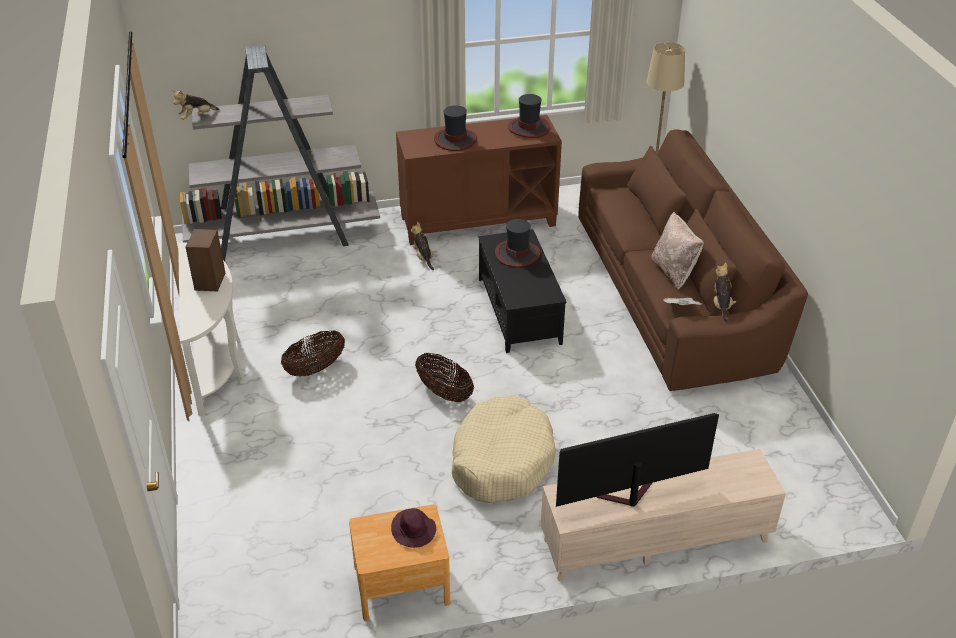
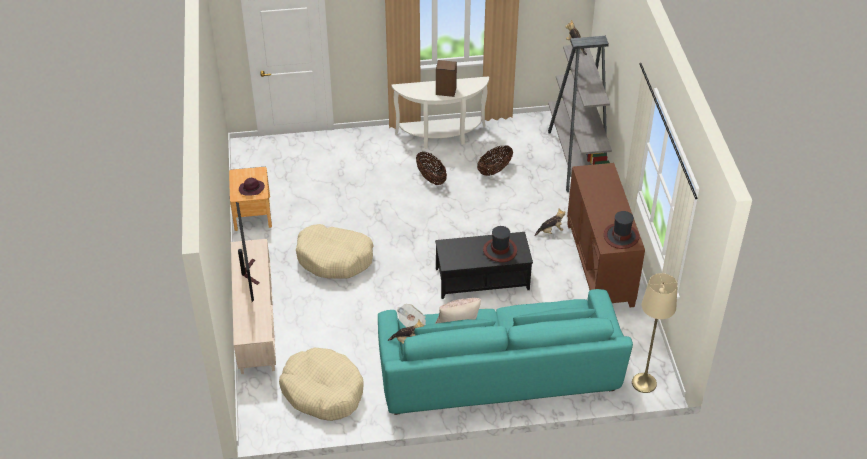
camera: 95 degrees right, 5 degrees up
basket [415,353,474,402] -> basket moved to [477,145,513,176]
hat [434,105,477,151] -> none
brown sofa [578,129,808,391] -> turquoise sofa [378,289,633,415]
none -> beige dog bed [279,348,364,421]

